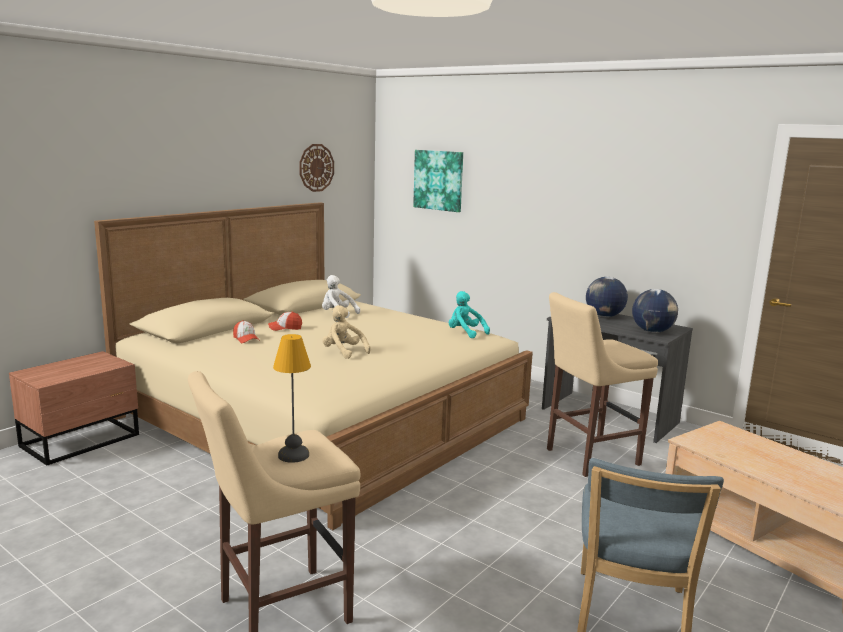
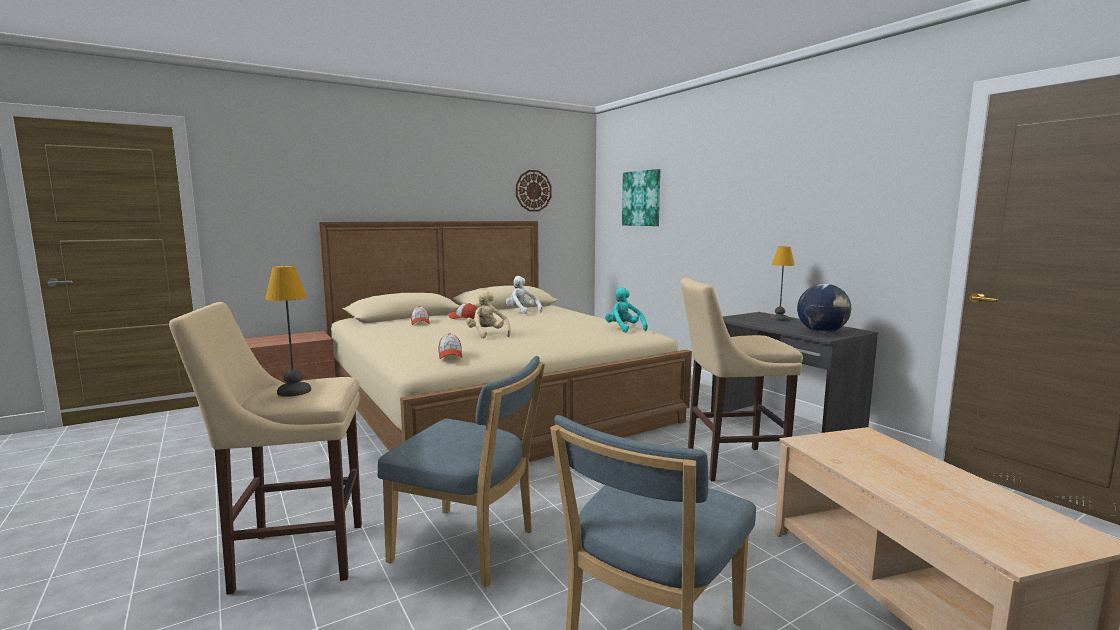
camera: 20 degrees right, 5 degrees down
globe [586,277,628,317] -> table lamp [770,247,795,321]
none -> blue chair [378,356,545,587]
none -> cap [438,333,462,359]

